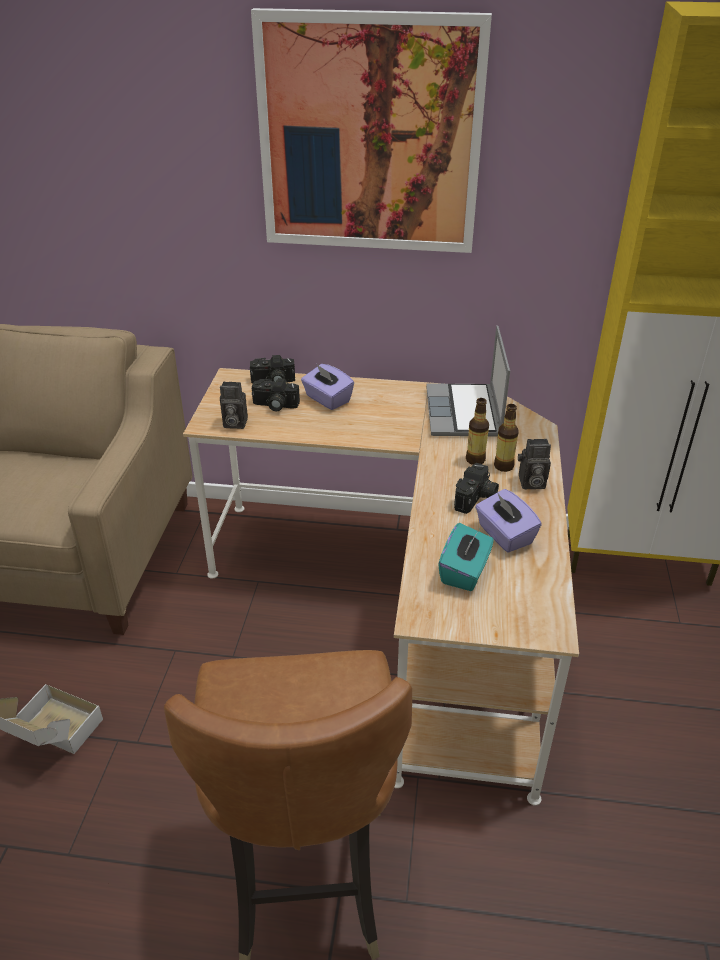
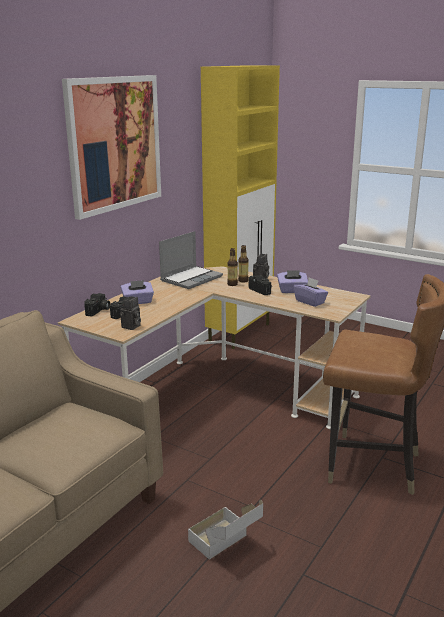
camera: 65 degrees left, 15 degrees down
laptop [426,325,510,436] -> laptop turned 75 degrees counterclockwise [159,231,223,289]
turquoise tissue box [438,523,494,591] -> purple tissue box [294,277,328,307]

